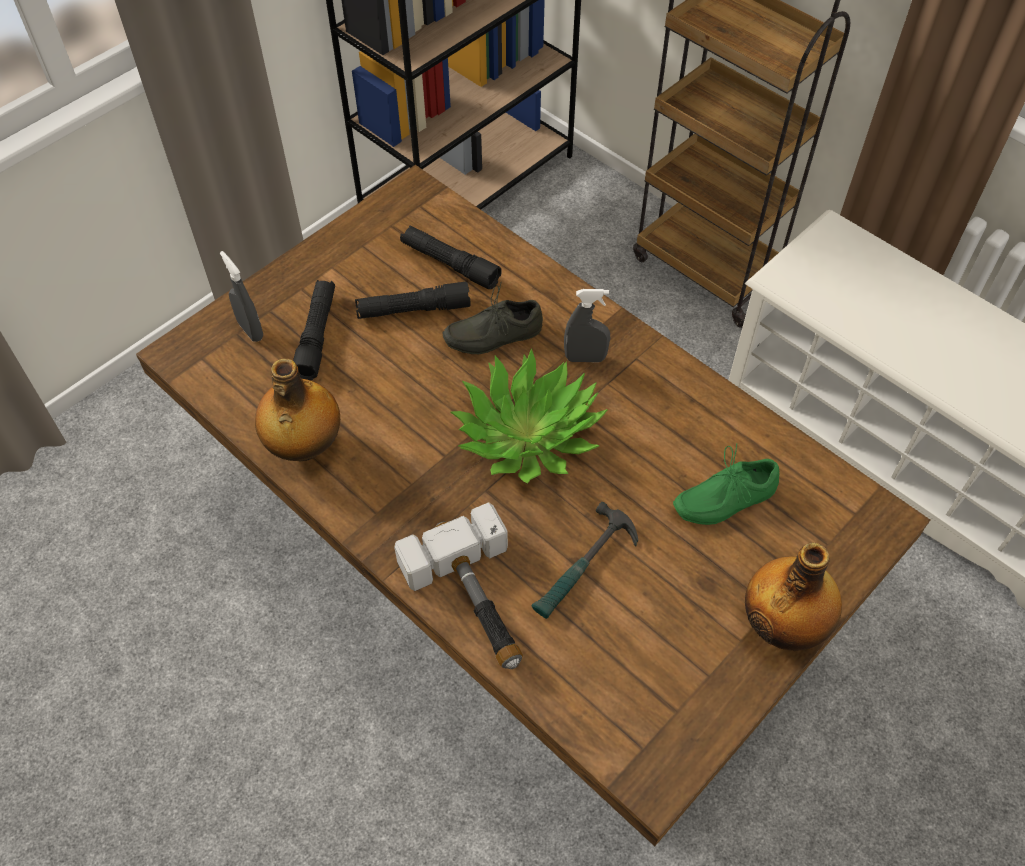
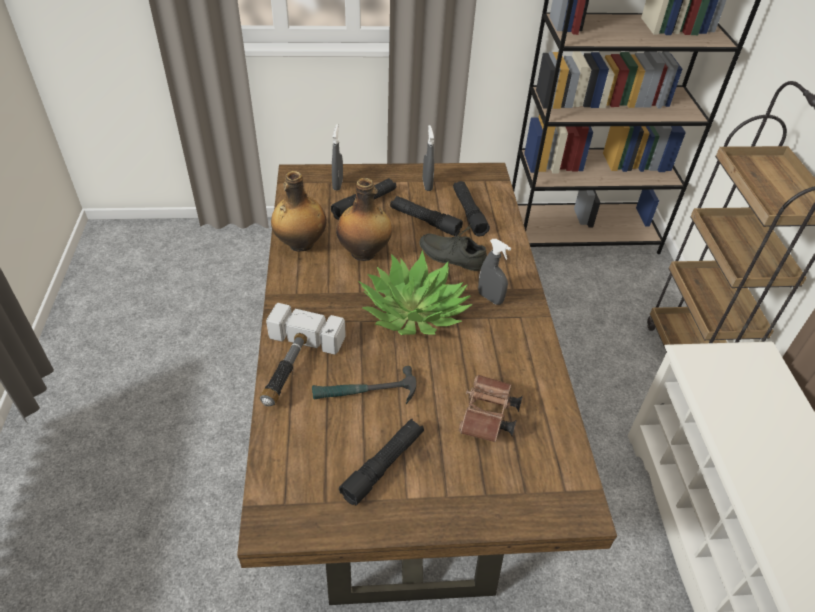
camera: 40 degrees right, 10 degrees down
green shoe [673,443,779,525] -> brown binoculars [459,375,523,443]
bottle [745,542,842,651] -> bottle moved to [336,178,392,261]
none -> black flashlight [339,418,424,505]
none -> grey spray bottle [423,125,434,191]

